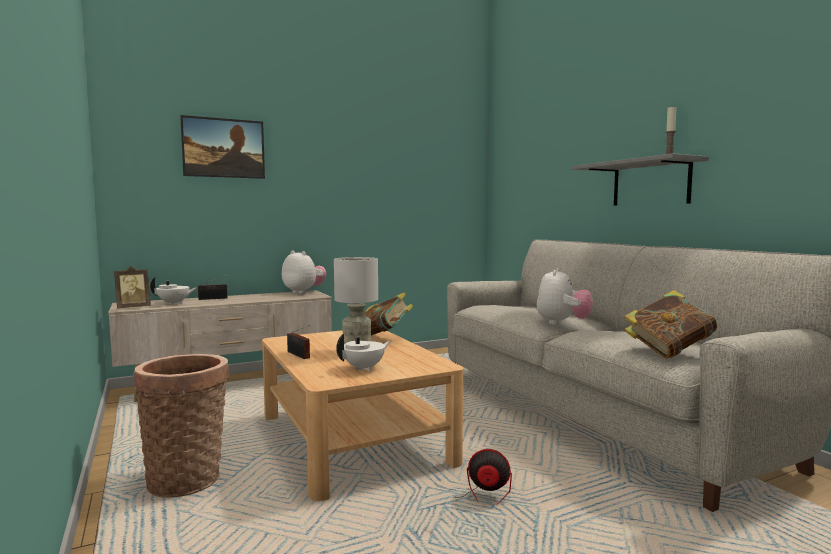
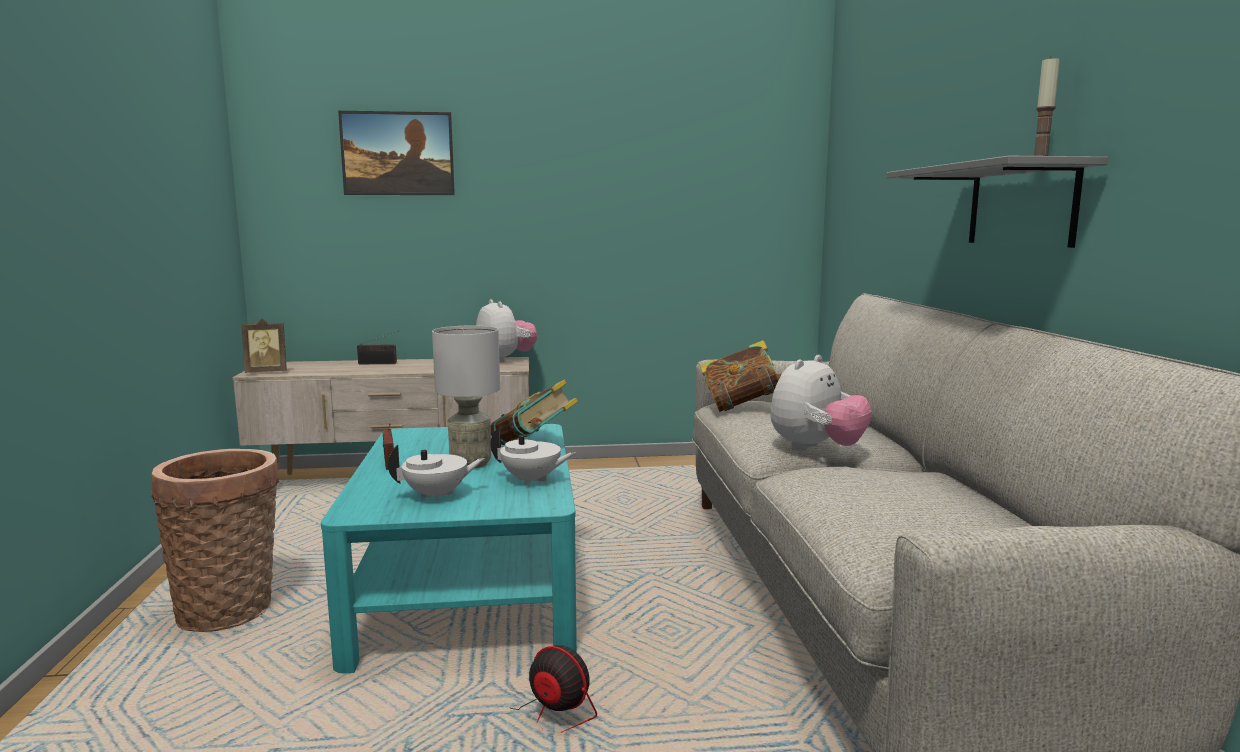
camera: 20 degrees right, 5 degrees up
white teapot [150,277,198,305] -> white teapot moved to [490,427,576,485]
beige coffee table [262,330,464,501] -> turquoise coffee table [321,424,577,673]
book [625,290,717,359] -> book moved to [700,340,781,412]

